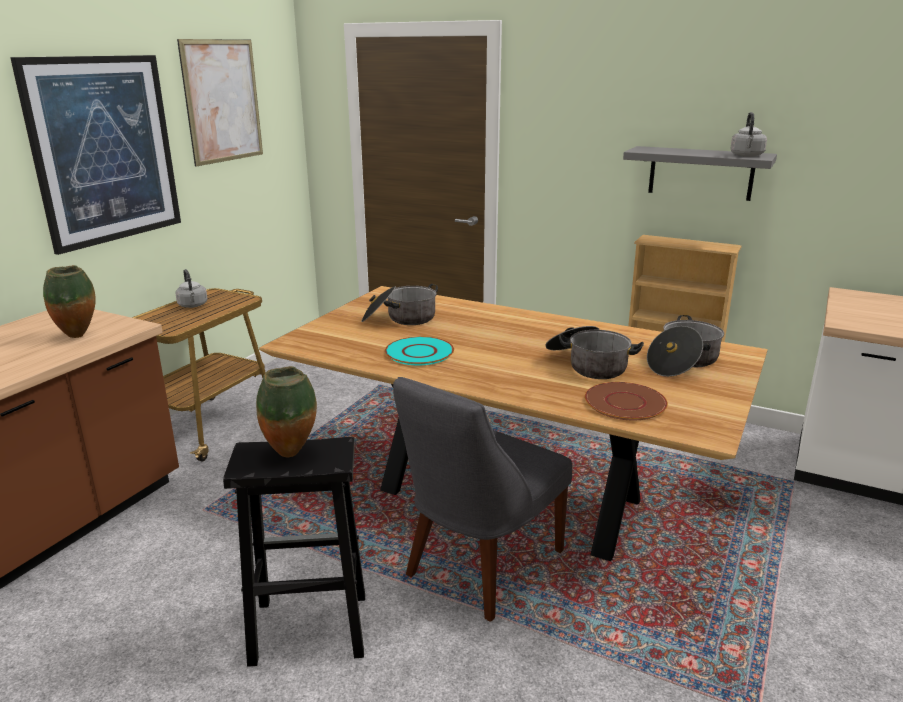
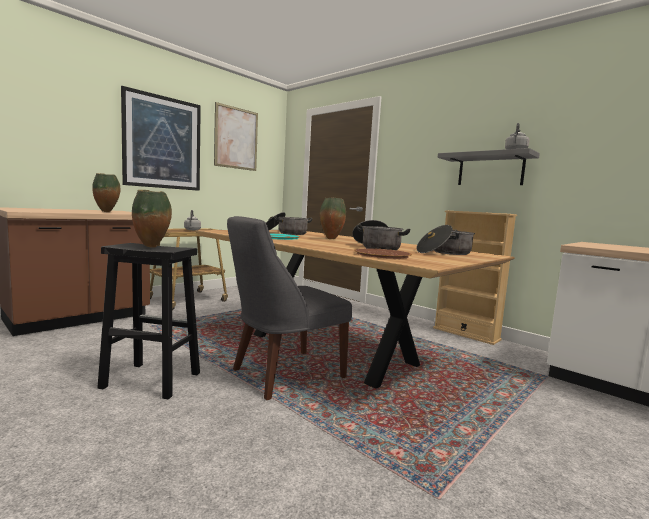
camera: 15 degrees right, 15 degrees down
none -> vase [320,198,346,239]

